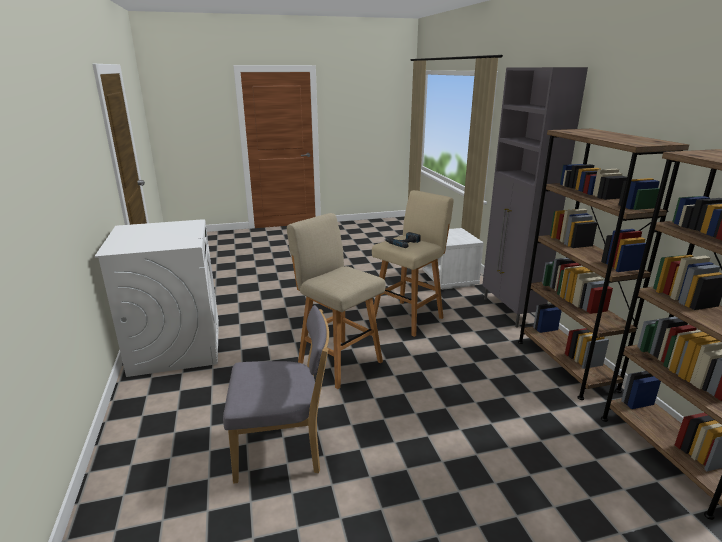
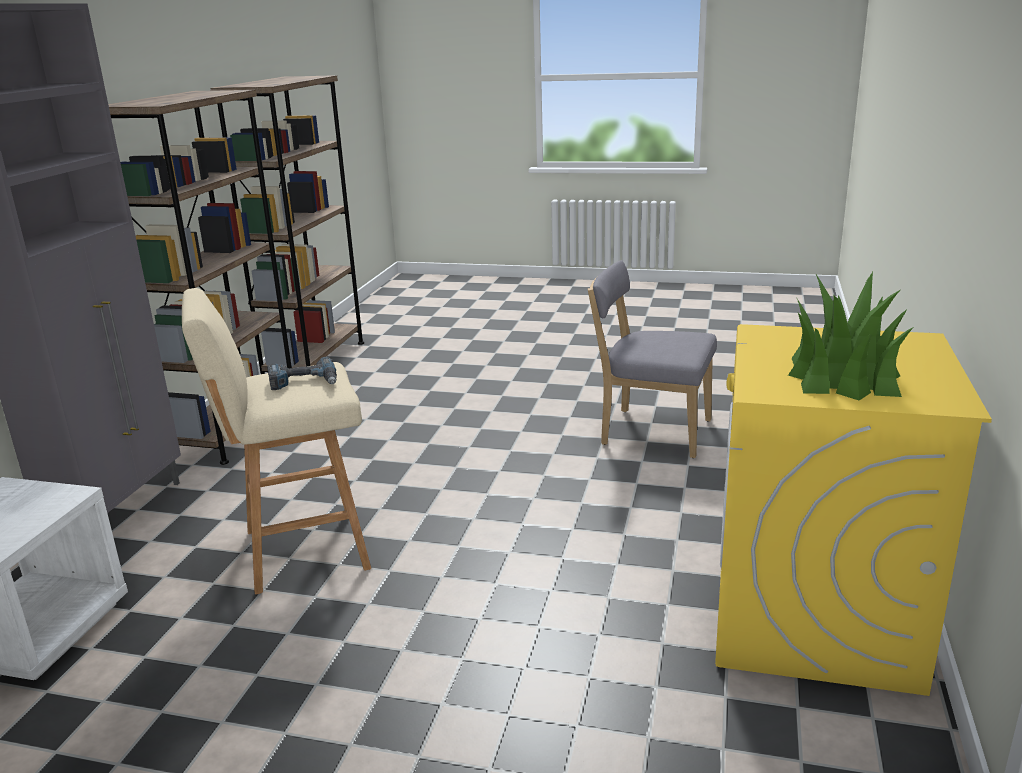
camera: 150 degrees left, 0 degrees up
white washing machine [94,219,219,377] -> yellow washing machine [715,324,992,696]
beige stool [287,213,386,389] -> none
none -> potted plant [788,272,914,401]

